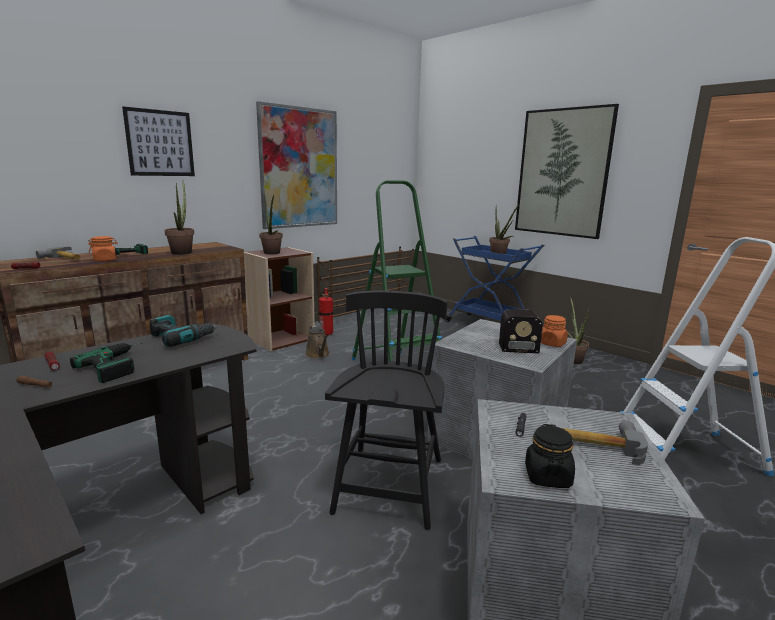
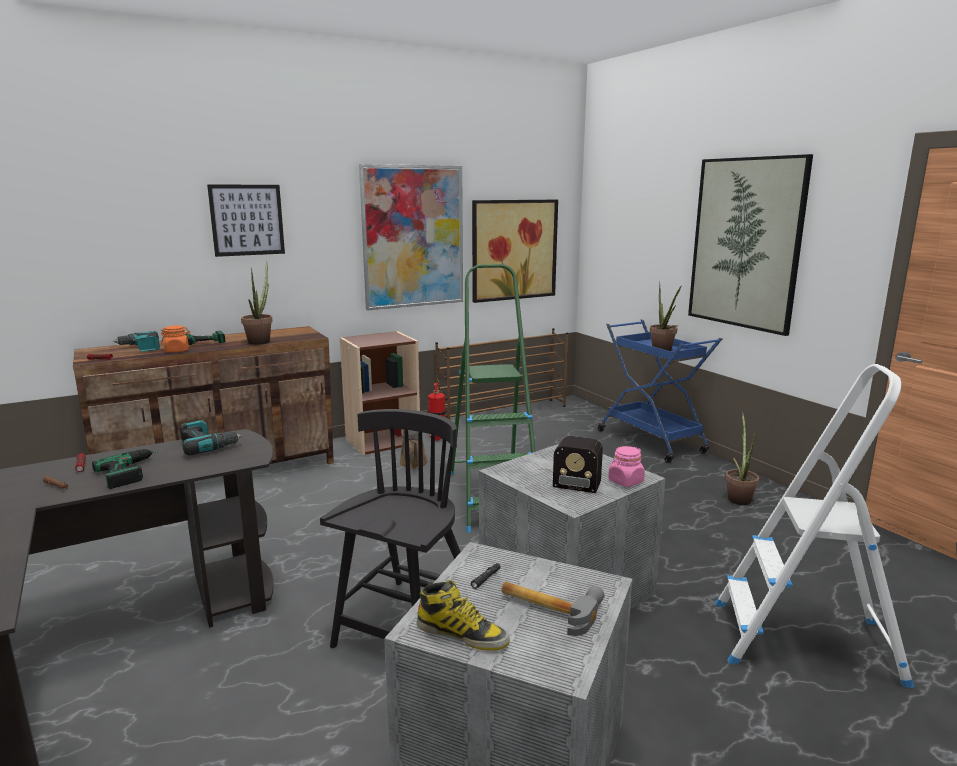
camera: 15 degrees right, 0 degrees up
hammer [36,247,80,260] -> power drill [113,331,160,352]
potted plant [259,194,283,254] -> none
black jar [525,424,575,488] -> boot [416,580,510,651]
orange jar [541,315,568,347] -> pink jar [608,446,645,487]
none -> picture [472,200,558,303]

